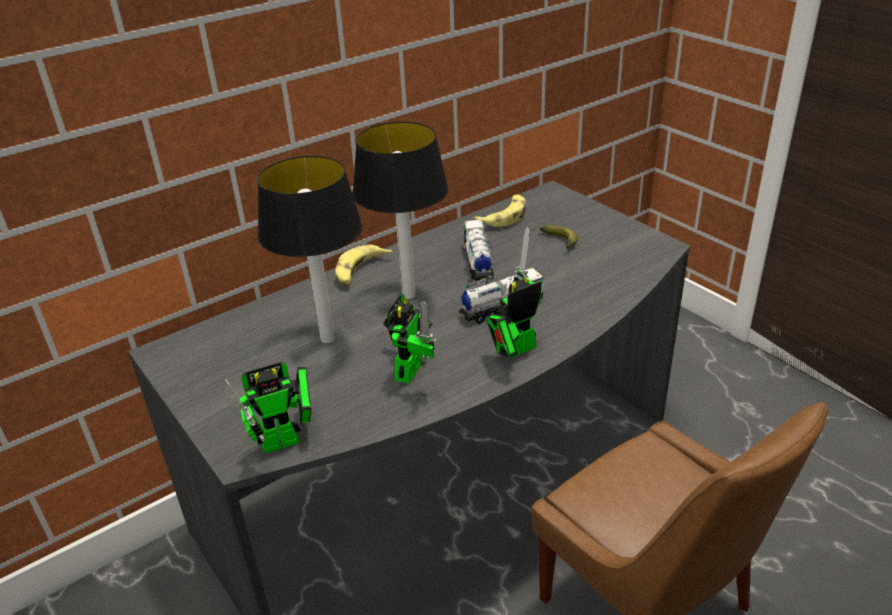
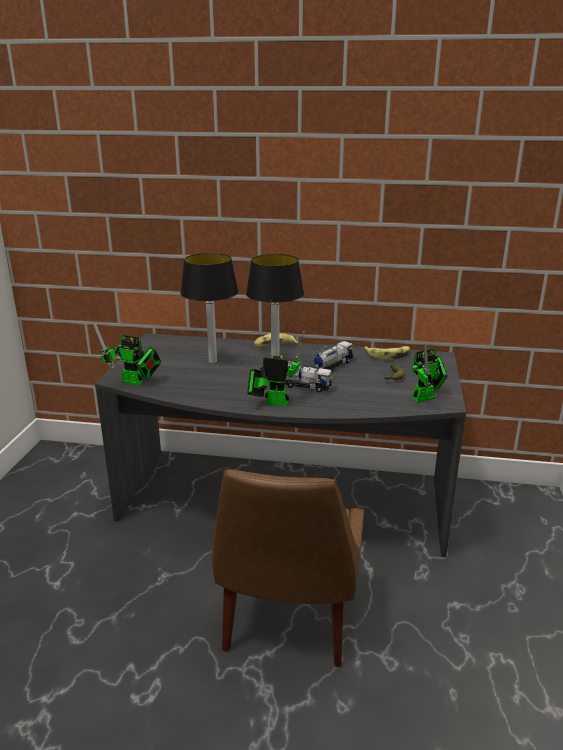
camera: 45 degrees right, 10 degrees down
toy robot [383,294,436,384] -> toy robot moved to [412,344,448,402]

